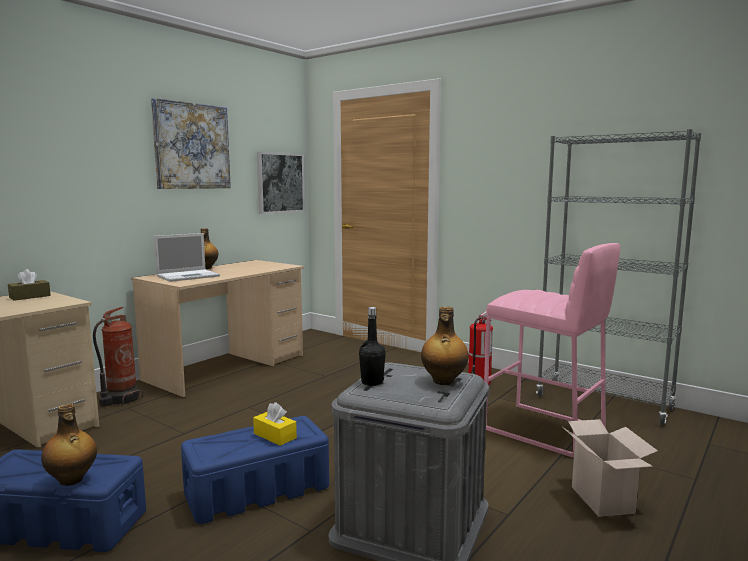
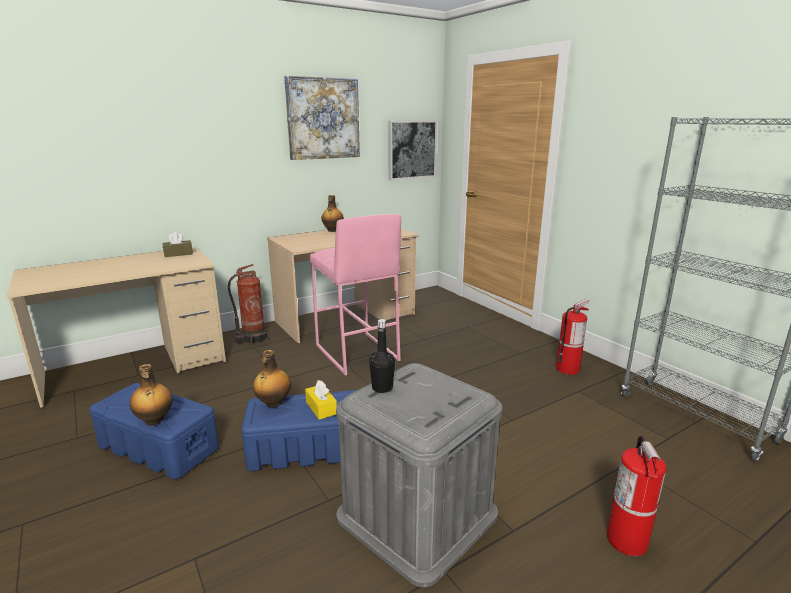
camera: 20 degrees right, 10 degrees up
laptop [154,233,220,282] -> none
bottle [421,307,469,385] -> bottle moved to [253,350,291,408]
pink stool [484,243,620,458] -> pink stool moved to [310,214,401,375]
cardboard box [562,419,658,517] -> fire extinguisher [607,435,666,556]

